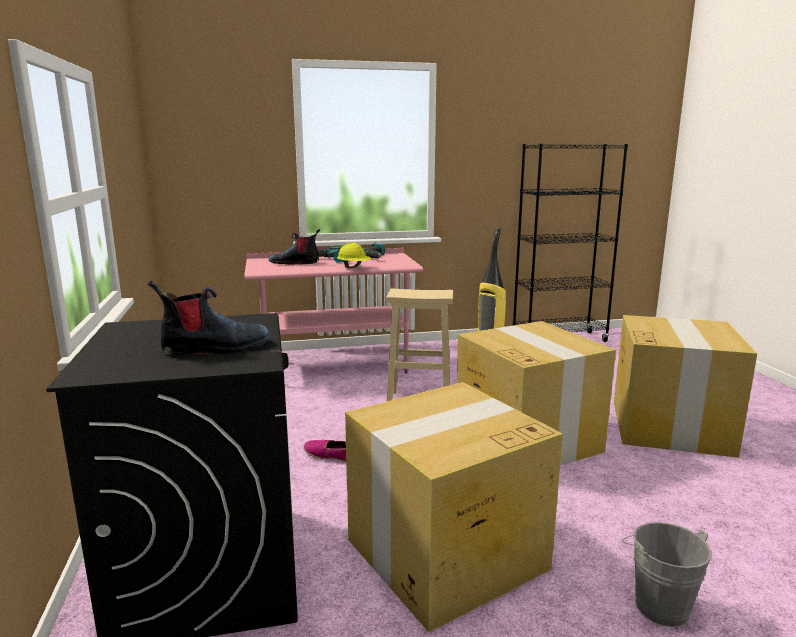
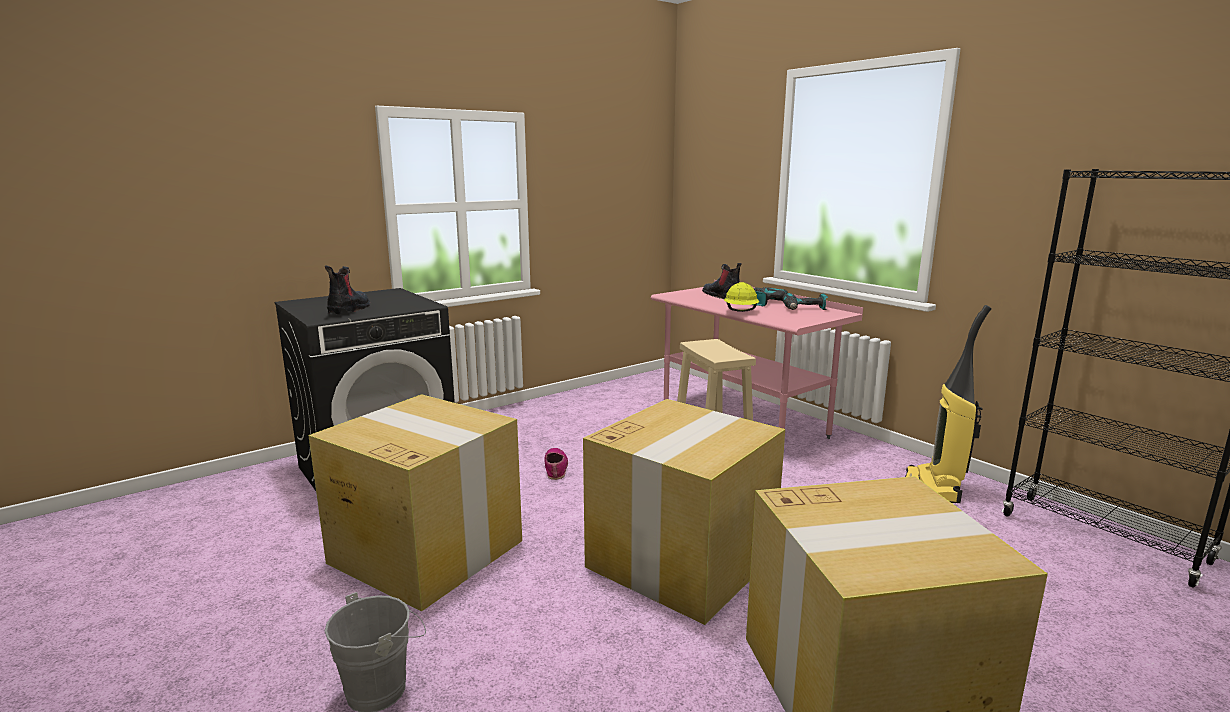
camera: 65 degrees right, 0 degrees up
boot [148,281,270,355] -> boot turned 135 degrees counterclockwise [325,266,370,315]

